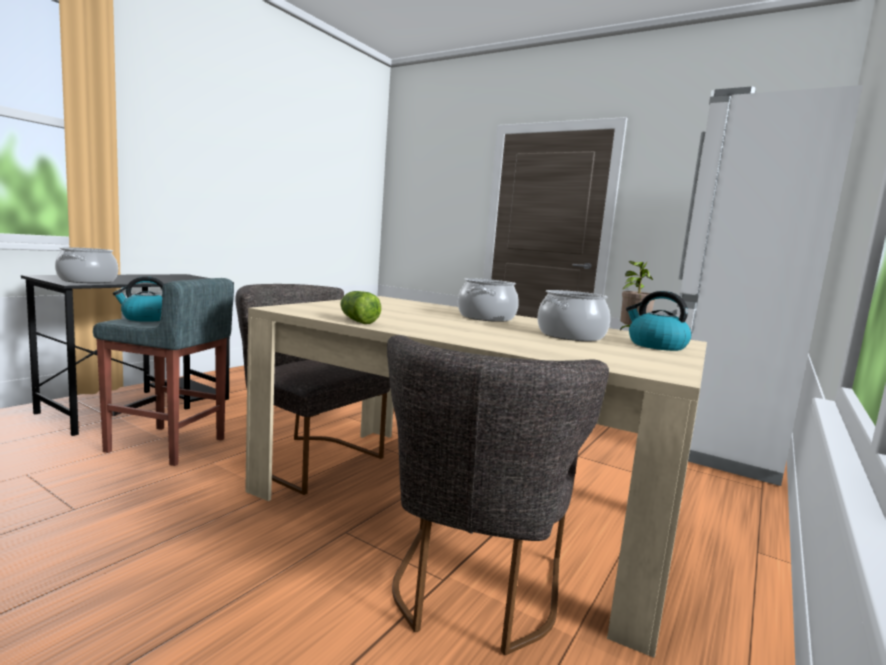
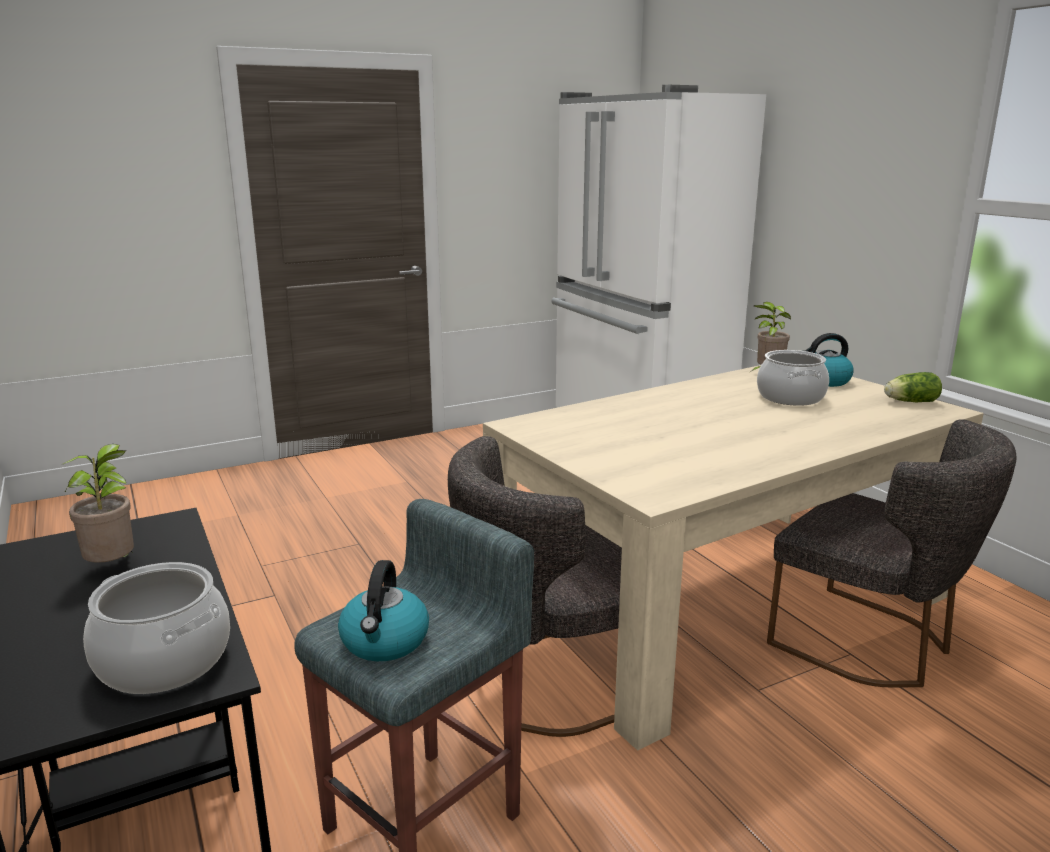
camera: 60 degrees left, 10 degrees up
lettuce [340,291,381,324] -> lettuce moved to [884,372,942,402]
cooking pot [458,278,519,322] -> none
none -> potted plant [63,444,134,563]

